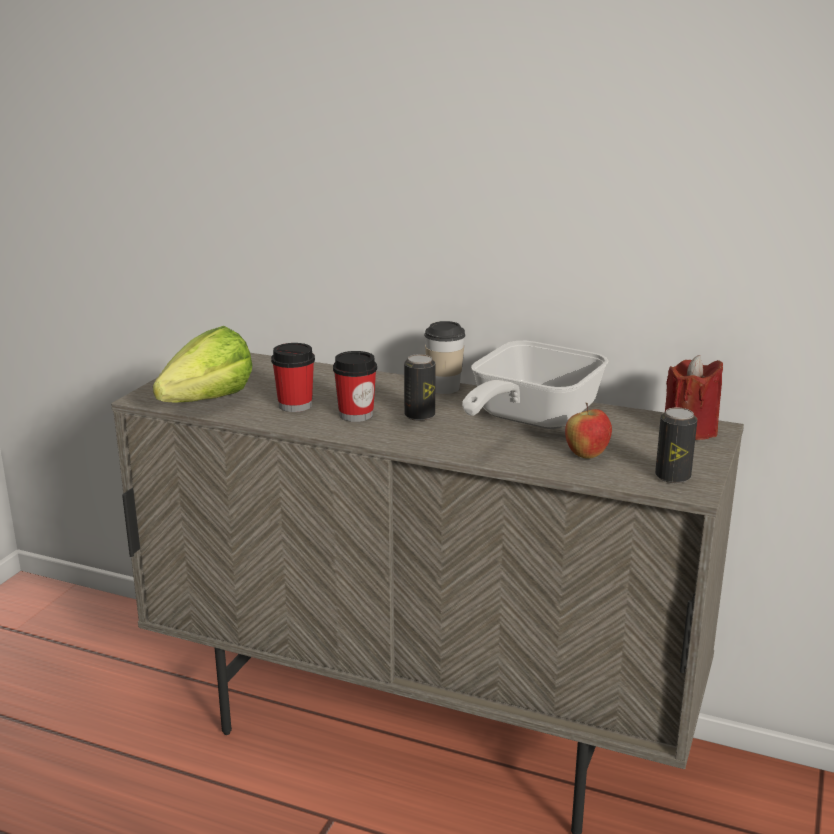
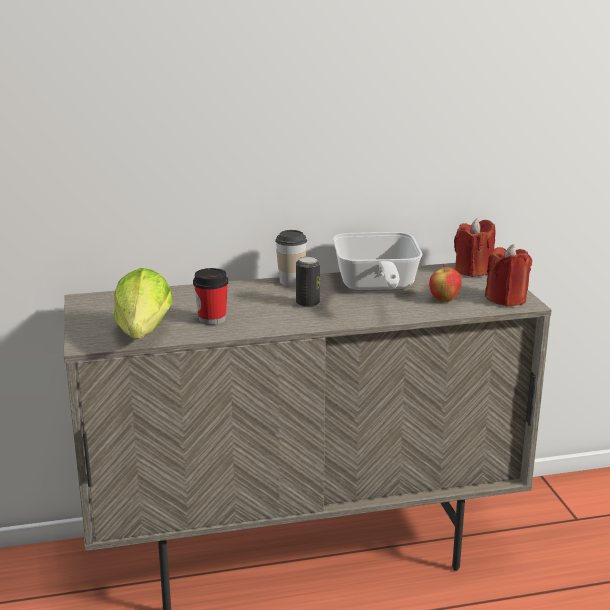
camera: 35 degrees left, 0 degrees up
cup [333,351,377,422] -> none
can [655,407,697,483] -> red candle [485,244,532,307]

